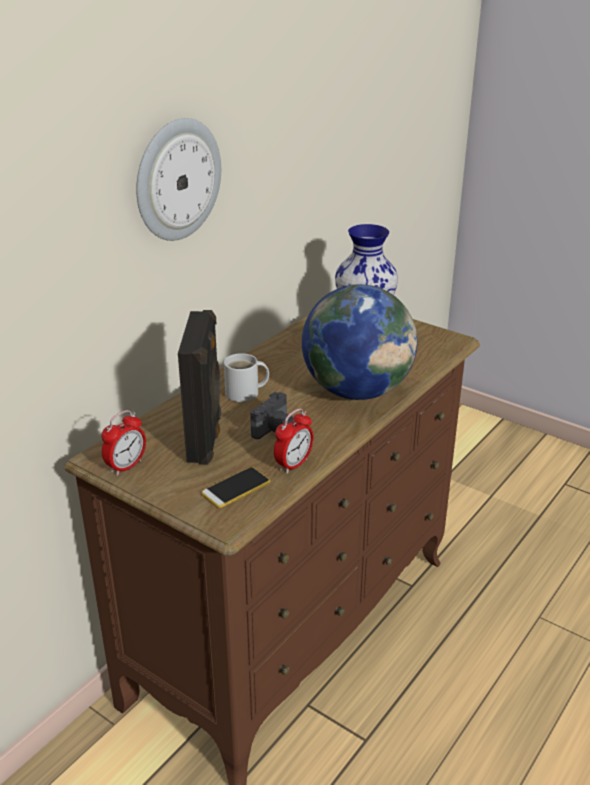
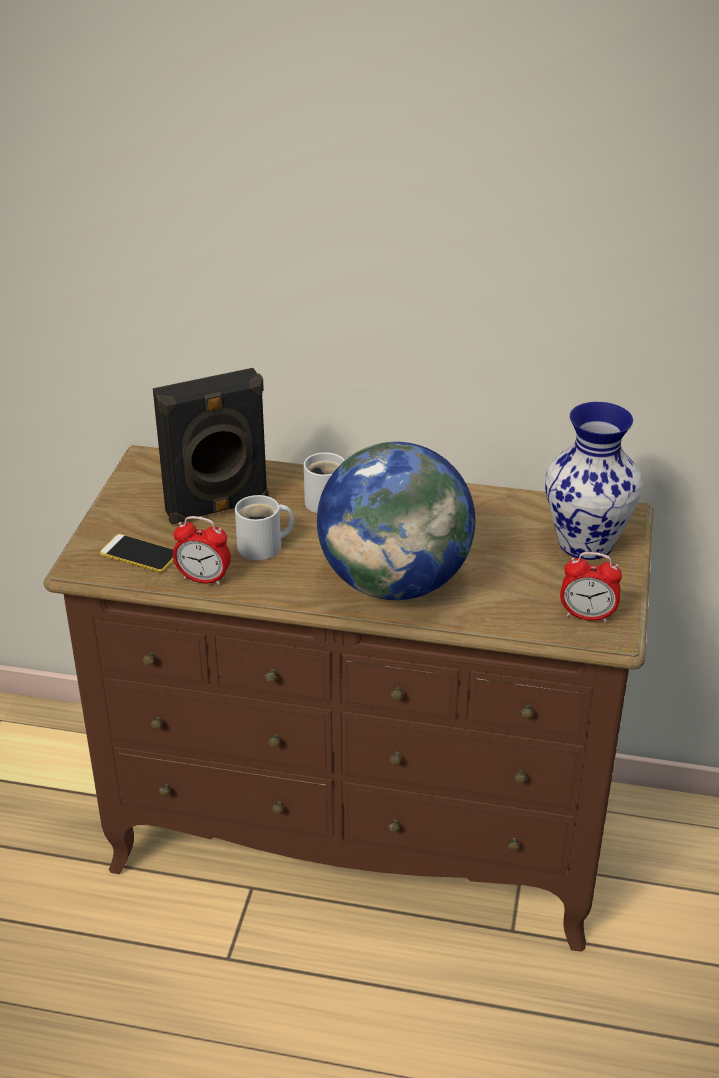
camera: 65 degrees right, 5 degrees up
alarm clock [101,410,146,476] -> alarm clock moved to [560,552,622,622]
wall clock [136,118,221,241] -> none
camera [250,392,294,439] -> white mug [235,495,294,560]

